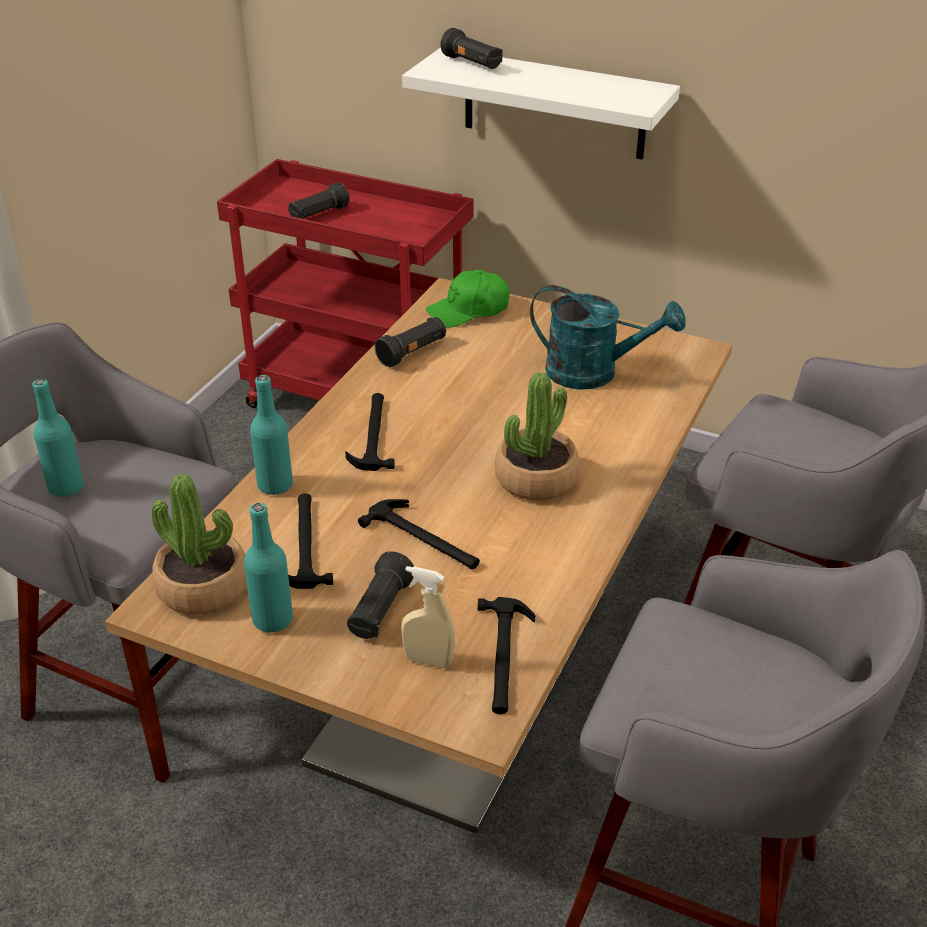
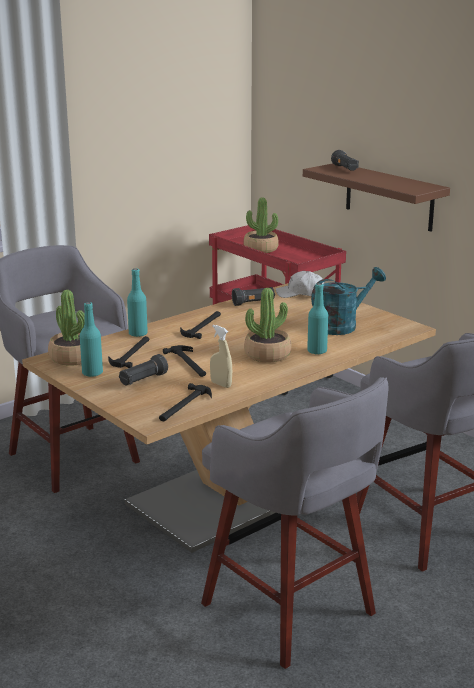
camera: 25 degrees right, 15 degrees down
turquoise bottle [32,379,84,497] -> turquoise bottle moved to [307,283,328,355]
black flashlight [288,182,349,219] -> potted plant [244,197,279,253]
beige spray bottle [401,566,455,669] -> beige spray bottle moved to [210,325,232,388]
white shelf [402,48,680,159] -> brown shelf [303,163,450,232]
green cap [426,270,510,328] -> white cap [276,271,324,298]
turquoise watering can [530,285,686,390] -> turquoise watering can turned 75 degrees counterclockwise [311,267,386,335]

